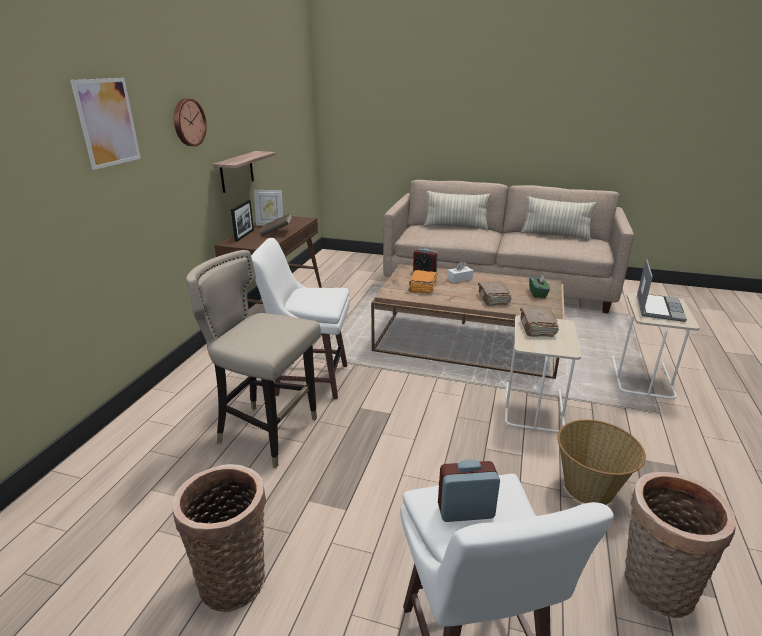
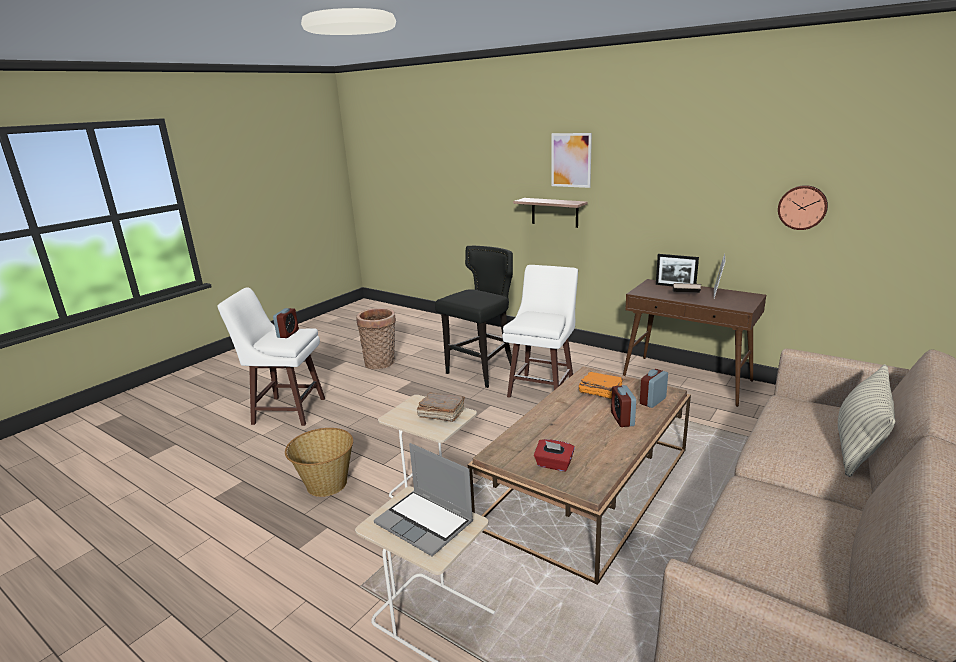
camera: 110 degrees right, 5 degrees down
wall clock [174,98,207,146] -> wall clock moved to [778,185,828,230]
beige stool [186,250,321,468] -> black stool [435,246,513,388]
shelf [213,151,276,193] -> shelf moved to [513,198,588,228]
white tissue box [447,261,473,283] -> alarm clock [611,385,636,427]
brown book [478,281,512,306] -> none
pillow [521,196,597,241] -> none
green tissue box [529,274,550,298] -> red tissue box [534,439,575,471]
basket [624,472,736,618] -> none

